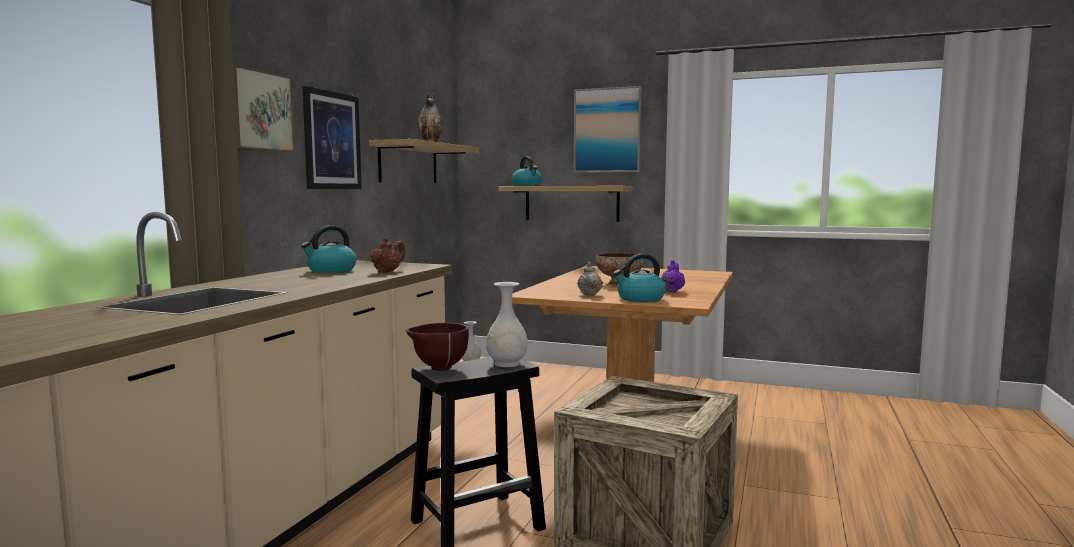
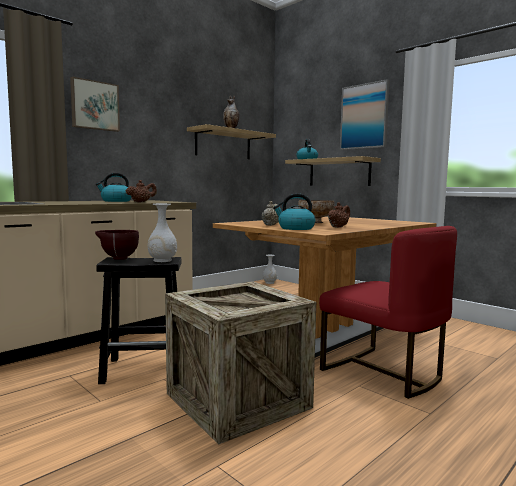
camera: 25 degrees right, 0 degrees up
picture [302,86,362,189] -> none
purple teapot [661,260,685,292] -> brown teapot [328,202,350,228]
none -> red chair [319,226,457,399]

